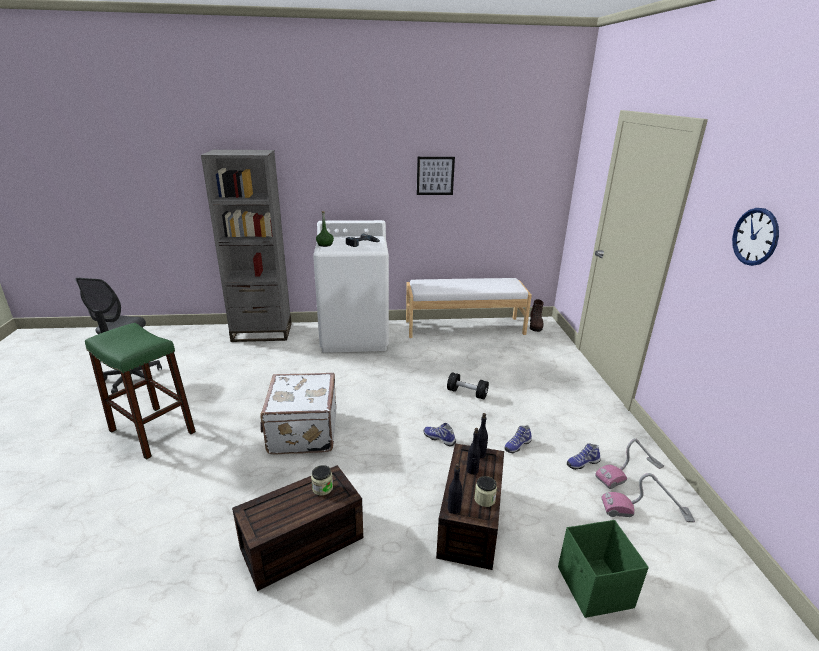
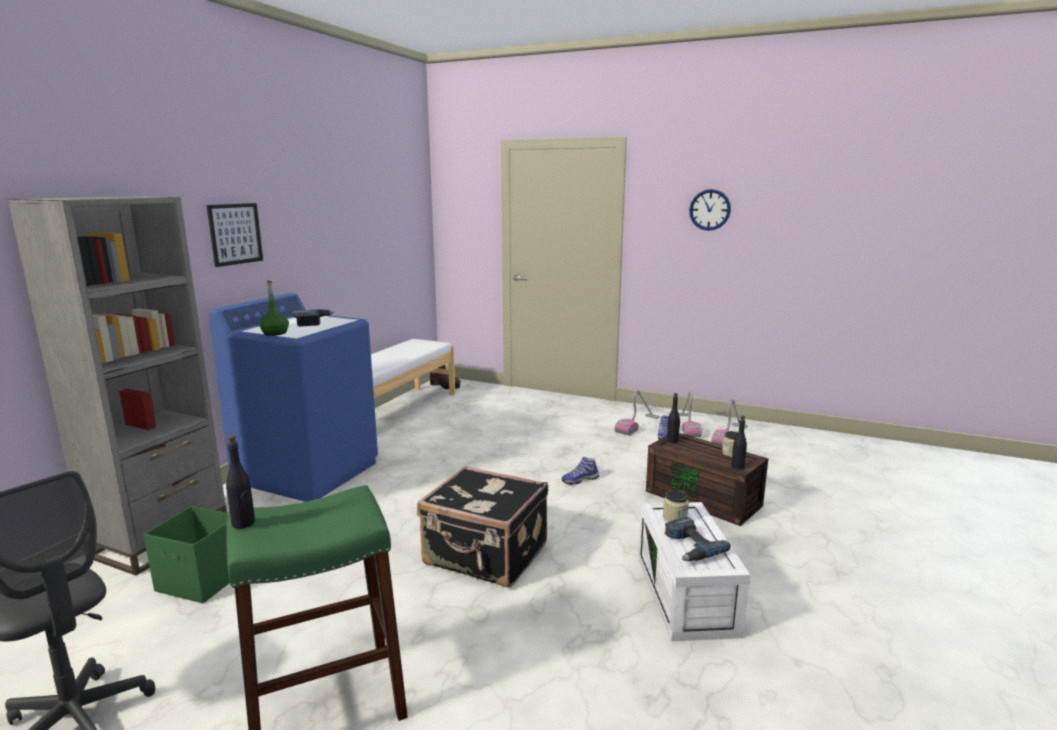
camera: 60 degrees left, 10 degrees down
brown storage box [232,465,363,591] -> white storage box [638,502,750,641]
white suitcase [260,373,337,455] -> black suitcase [417,466,548,588]
white washing machine [313,220,389,353] -> blue washing machine [208,293,378,502]
picture [417,157,455,195] -> picture moved to [206,203,263,267]
black dumbbell [447,372,489,400] -> none
black bottle [467,428,480,475] -> black bottle moved to [226,435,255,529]
shoe [504,425,532,453] -> none
green storage box [558,520,649,618] -> green storage box moved to [144,506,230,603]
none -> vacuum cleaner [615,390,660,436]
none -> power drill [664,517,731,561]

